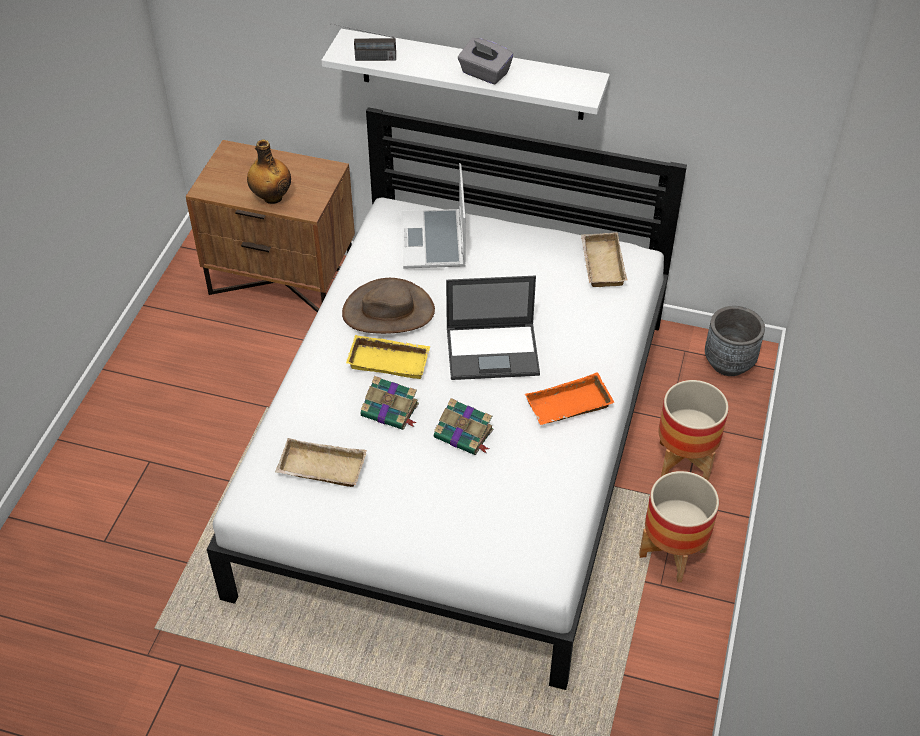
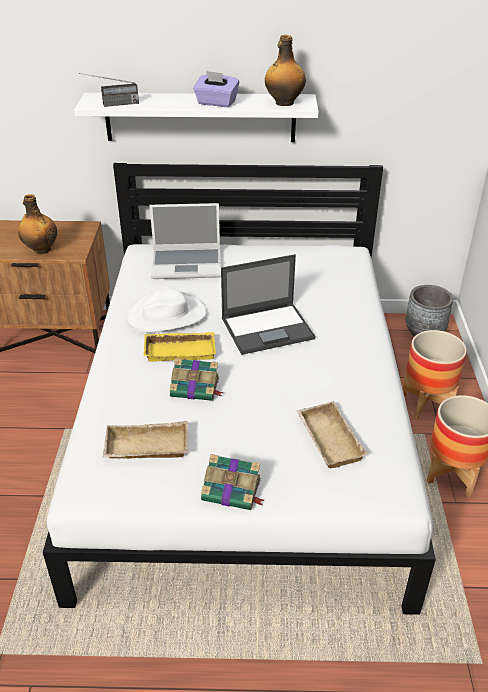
camera: 15 degrees left, 10 degrees down
brown hat [342,278,435,334] -> white hat [125,287,207,332]
laptop [402,163,466,268] -> laptop turned 75 degrees counterclockwise [149,203,221,279]
book [434,398,494,455] -> book moved to [201,454,264,510]
grey tissue box [458,38,513,84] -> purple tissue box [193,71,239,107]
orange tray [525,372,615,425] -> none
beige tray [581,232,628,287] -> beige tray moved to [296,401,368,468]
none -> bottle [265,35,306,106]

